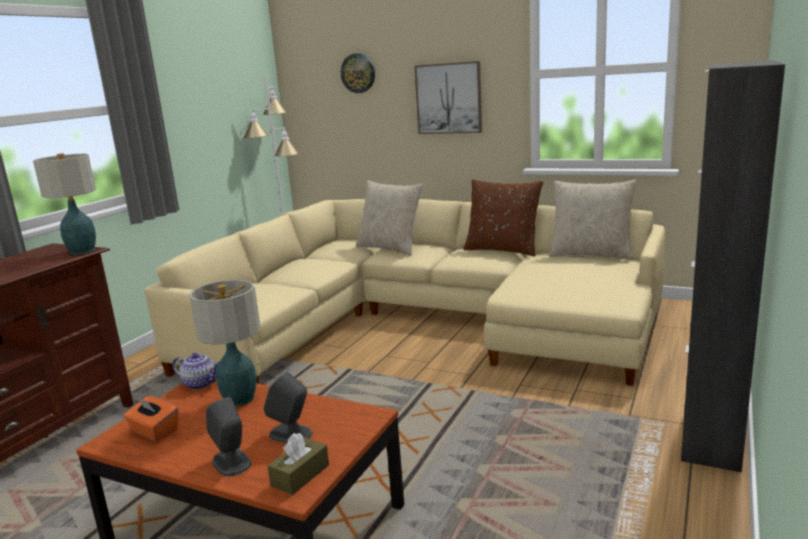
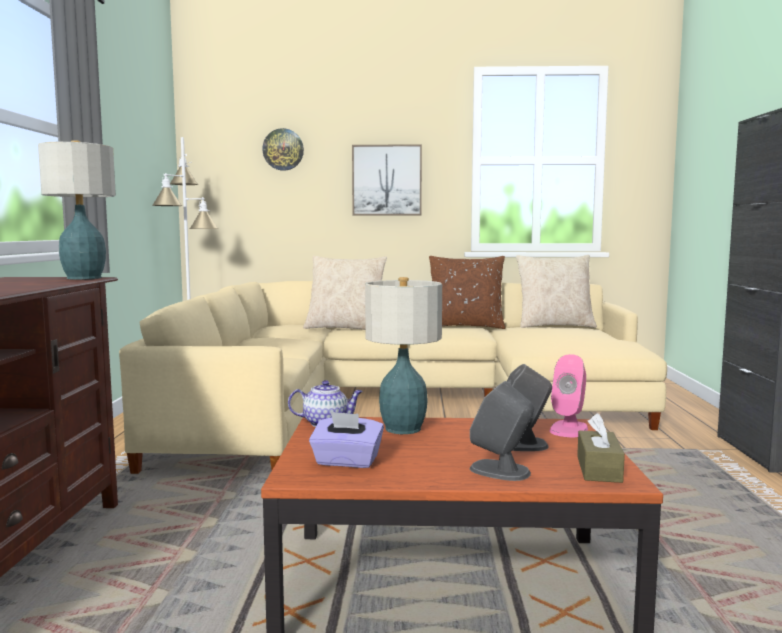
camera: 25 degrees left, 10 degrees down
orange tissue box [124,396,178,442] -> purple tissue box [309,411,384,468]
none -> pink speaker [550,354,588,437]

